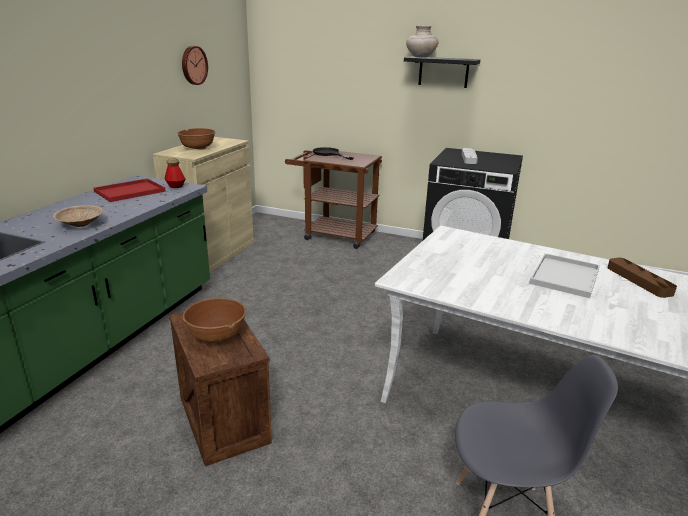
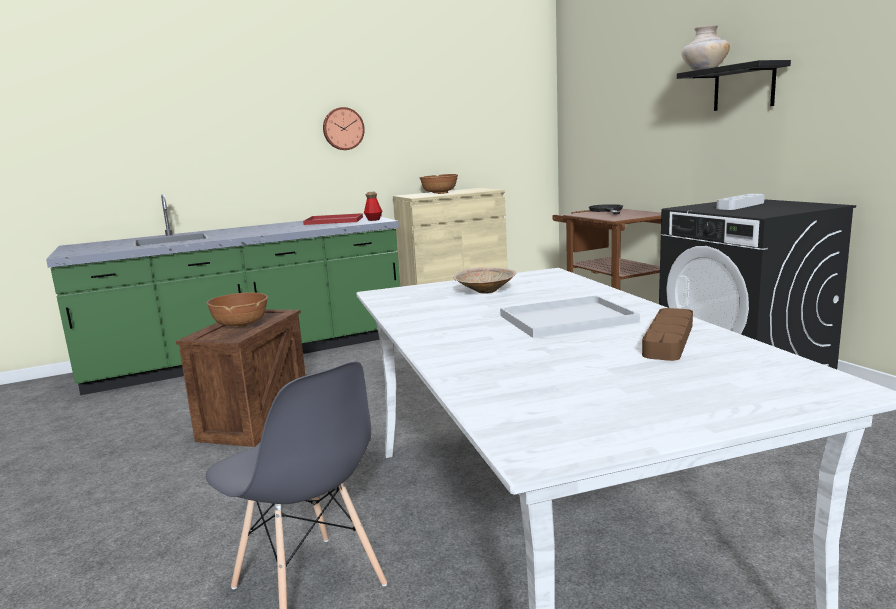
camera: 45 degrees right, 10 degrees down
beige bowl [53,206,103,227] -> beige bowl moved to [453,268,516,294]
wall clock [182,46,208,85] -> wall clock moved to [323,107,365,150]

